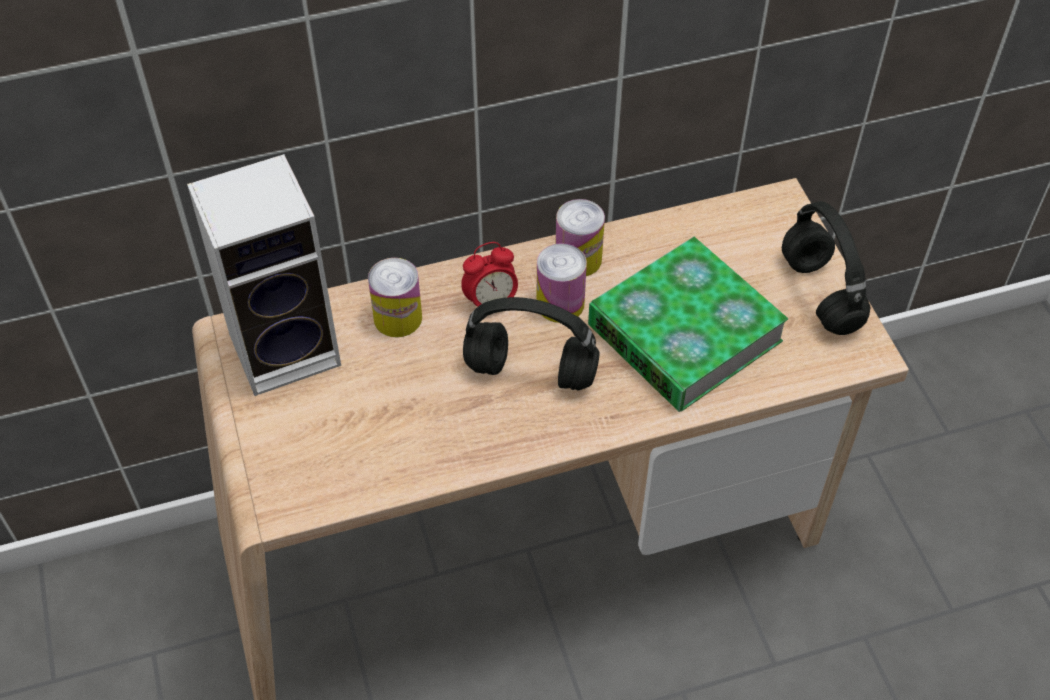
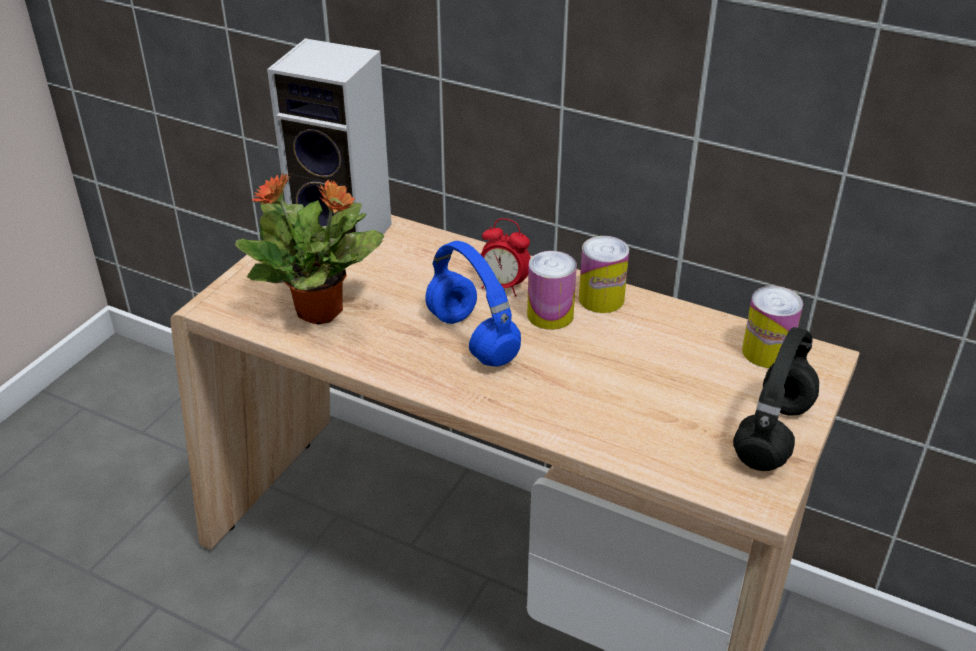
camera: 45 degrees right, 15 degrees down
can [368,258,422,337] -> can moved to [742,286,803,368]
black headphones [463,297,600,391] -> blue headphones [426,241,521,366]
book [588,237,788,412] -> none
none -> potted plant [235,173,384,325]

